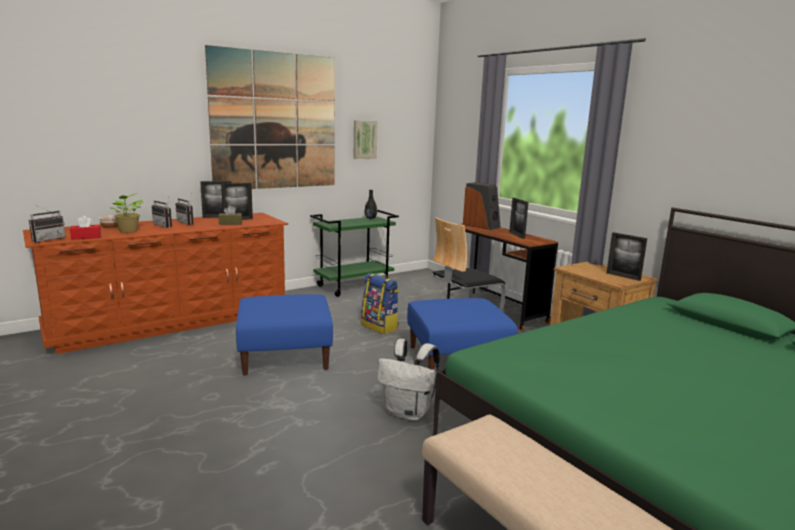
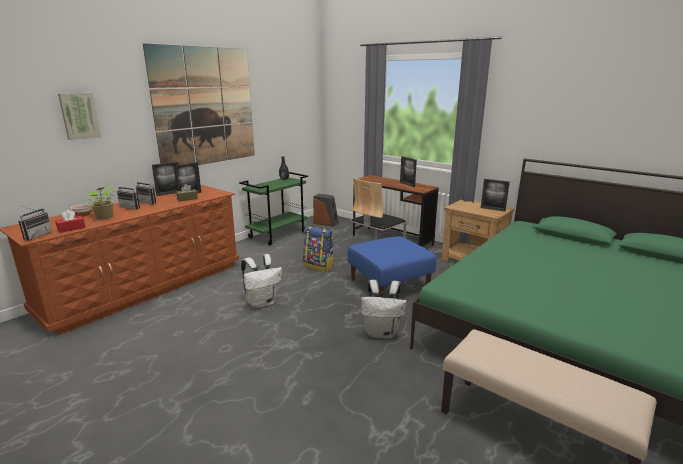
camera: 15 degrees left, 5 degrees up
blue ottoman [236,294,333,375] -> white backpack [241,254,282,308]
picture [353,120,378,159] -> picture moved to [58,93,101,140]
speaker [463,182,501,230] -> speaker moved to [313,194,339,227]

